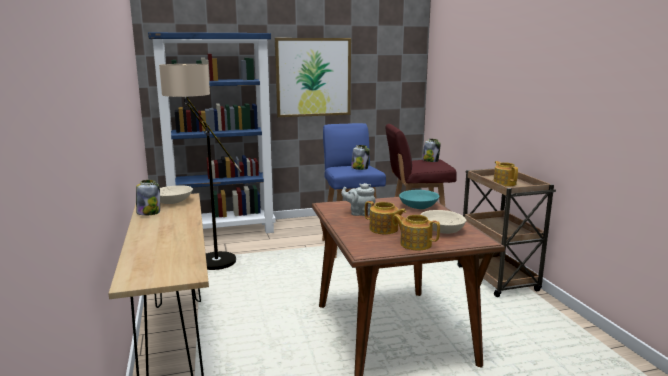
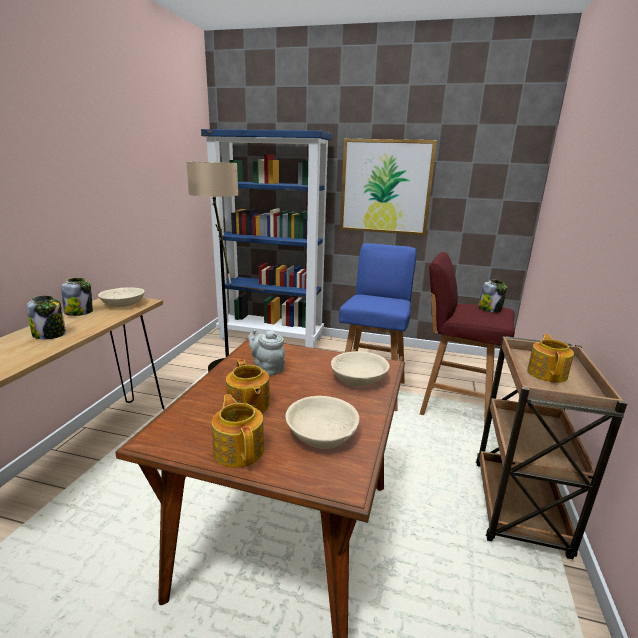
camera: 30 degrees right, 5 degrees up
jar [351,145,370,170] -> jar moved to [26,295,66,339]
turquoise bowl [399,190,440,209] -> beige bowl [331,351,390,386]

